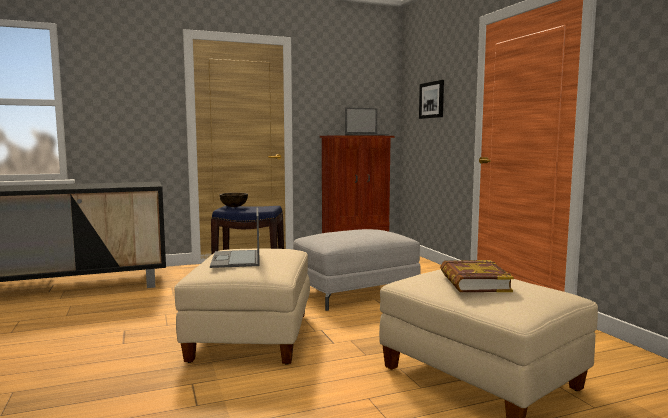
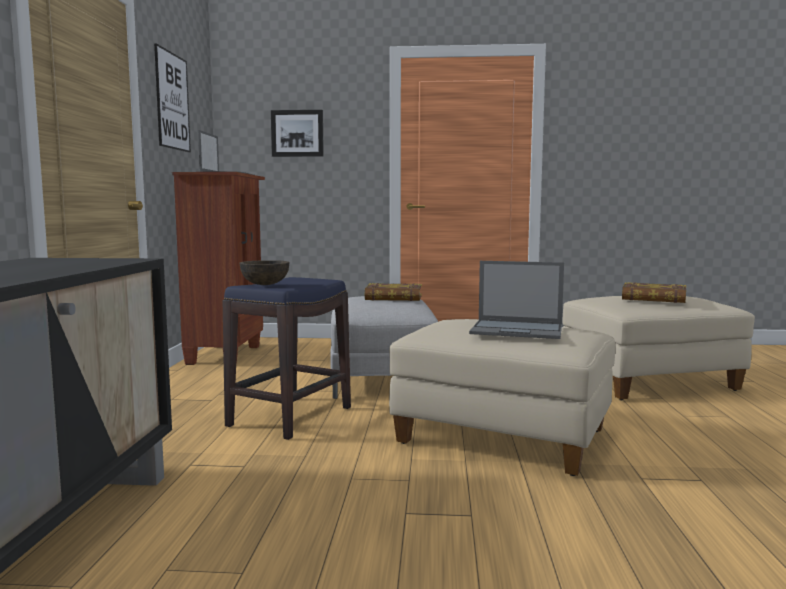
camera: 65 degrees left, 0 degrees up
none -> picture [154,43,191,153]
none -> book [365,283,422,301]

